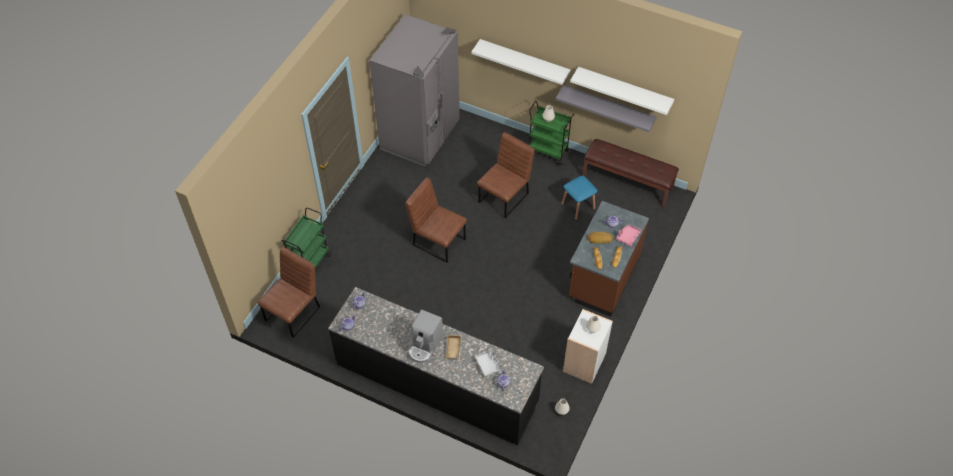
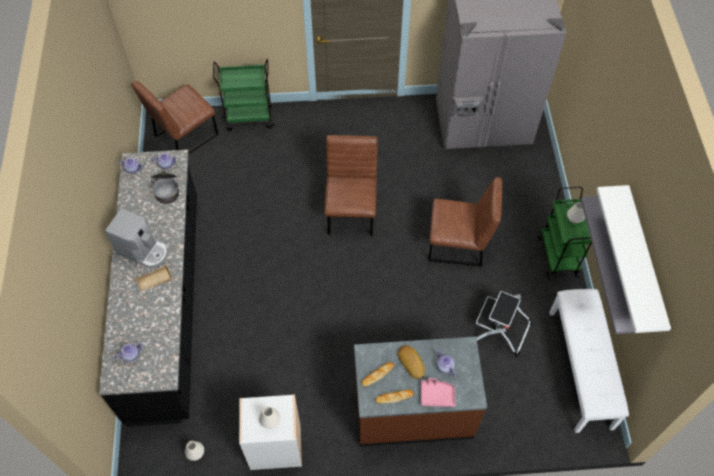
camera: 60 degrees right, 5 degrees up
brown chair [258,247,320,338] -> brown chair turned 135 degrees clockwise [132,81,218,154]
coffee machine [408,309,443,363] -> coffee machine turned 150 degrees counterclockwise [105,208,168,268]
white shelf [471,39,570,85] -> none
grey tray [475,350,498,377] -> none
blue stool [561,176,598,220] -> step ladder [476,291,533,358]
brown bench [582,139,679,207] -> white bench [549,289,629,433]
none -> cooking pot [151,172,179,204]

